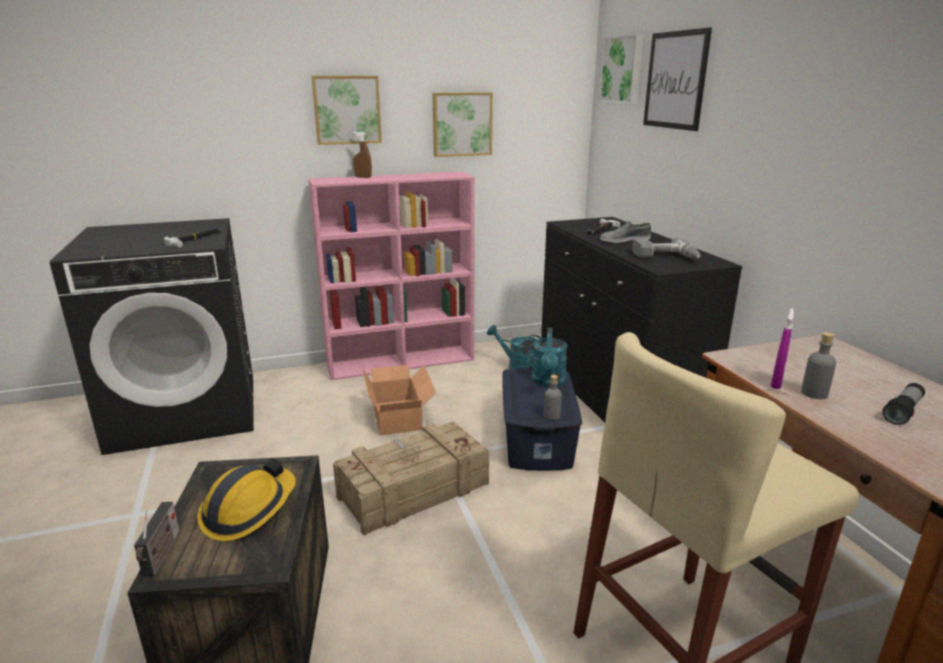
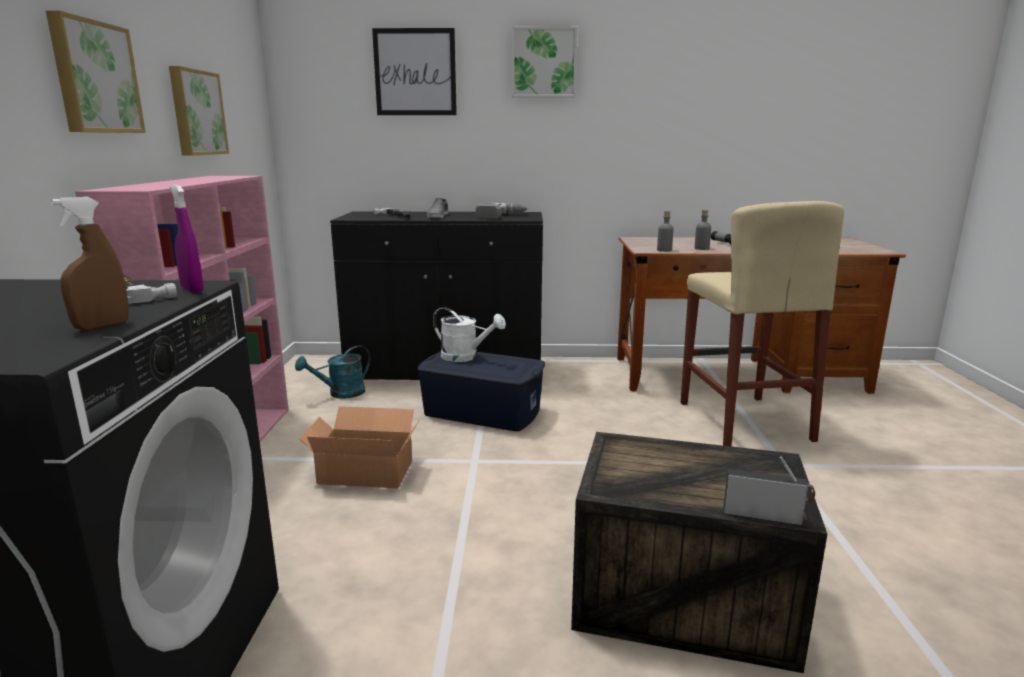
camera: 70 degrees left, 5 degrees down
hard hat [197,458,296,541] -> none
crate [333,421,489,536] -> none
brown spray bottle [353,132,372,178] -> brown spray bottle moved to [51,197,129,330]
turquoise watering can [532,328,568,388] -> white watering can [433,307,506,362]
grey bottle [544,375,562,420] -> grey bottle moved to [657,211,674,252]
picture [598,34,644,105] -> picture moved to [512,27,578,97]
purple spray bottle [771,308,794,389] -> purple spray bottle moved to [170,184,204,293]

